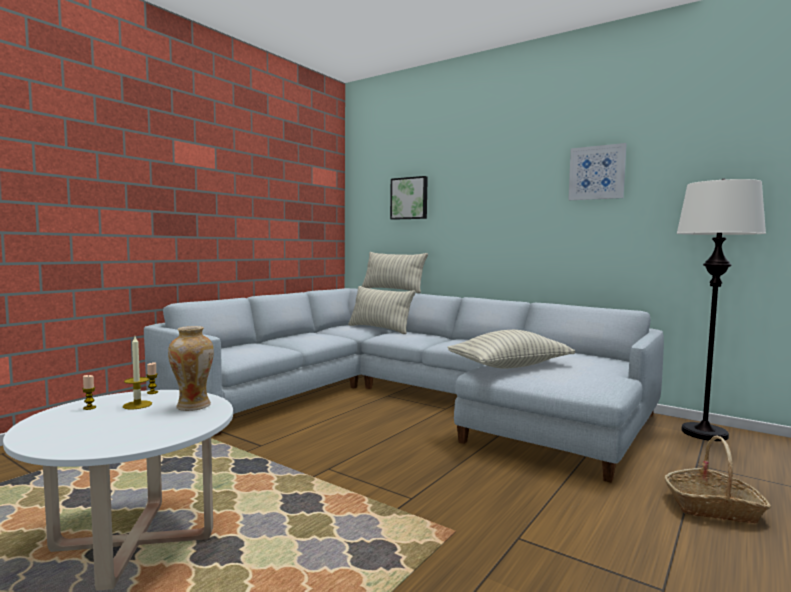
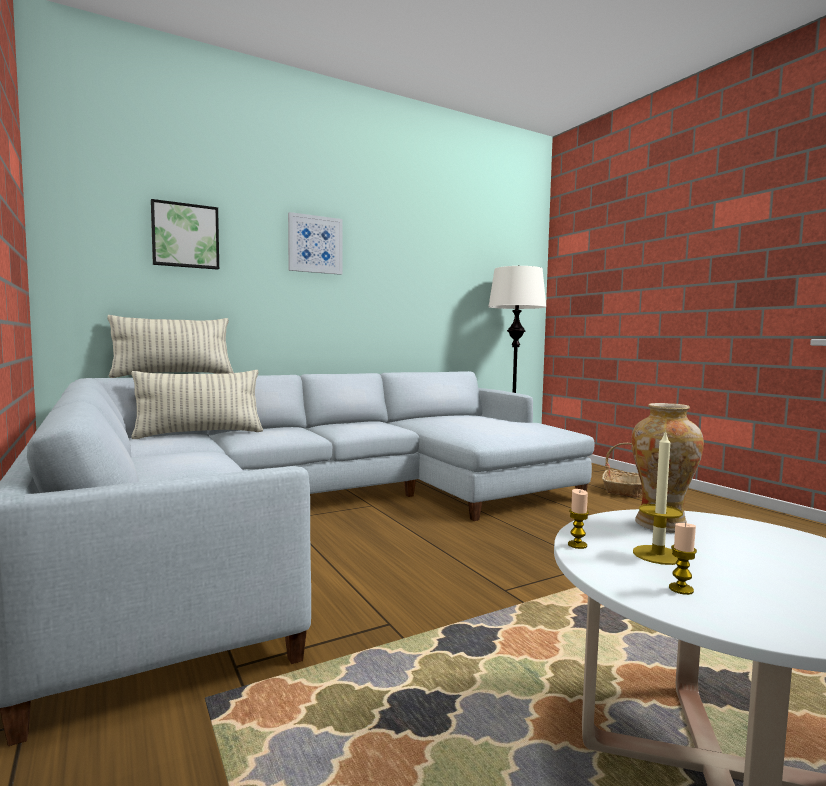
camera: 65 degrees left, 0 degrees up
pillow [447,330,575,369] -> none
picture [568,143,627,200] -> picture moved to [288,212,343,275]

